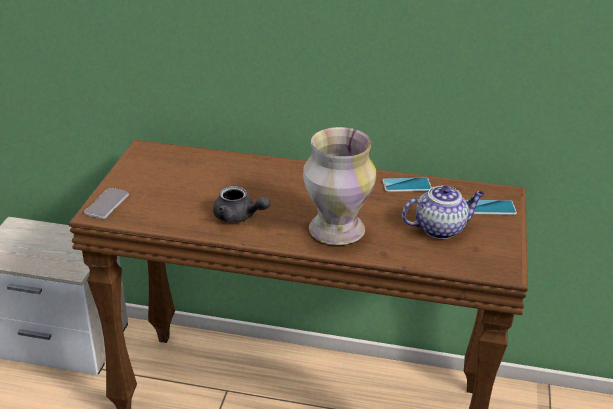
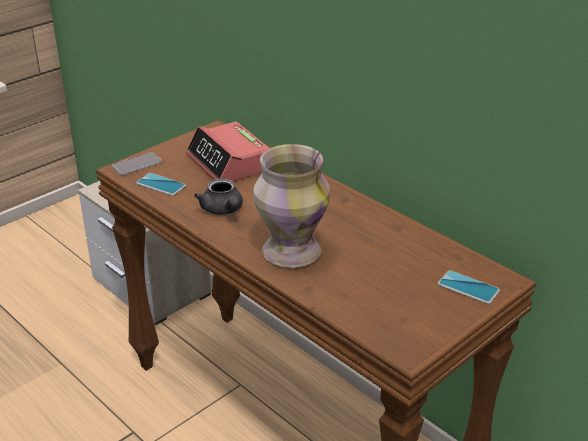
camera: 35 degrees right, 0 degrees up
phone [383,178,432,192] -> phone moved to [136,173,186,196]
teapot [402,186,484,239] -> none
none -> alarm clock [186,122,270,182]

